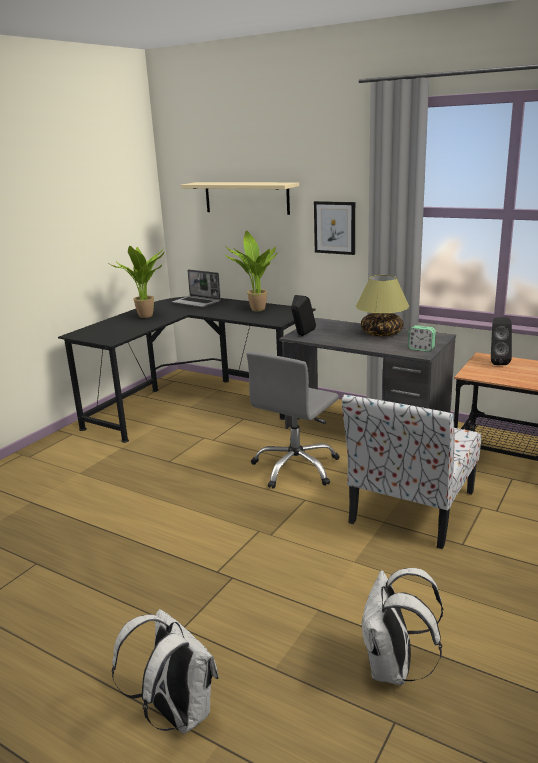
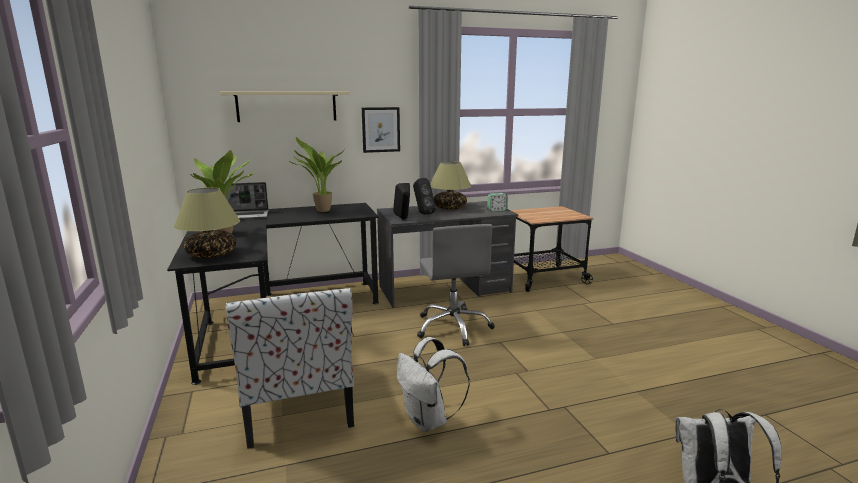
camera: 50 degrees left, 5 degrees down
chair [342,394,481,549] -> chair moved to [226,288,354,449]
white backpack [360,568,443,685] -> white backpack moved to [397,337,470,432]
black speaker [491,317,512,365] -> black speaker moved to [413,178,436,215]
none -> table lamp [174,188,240,258]

